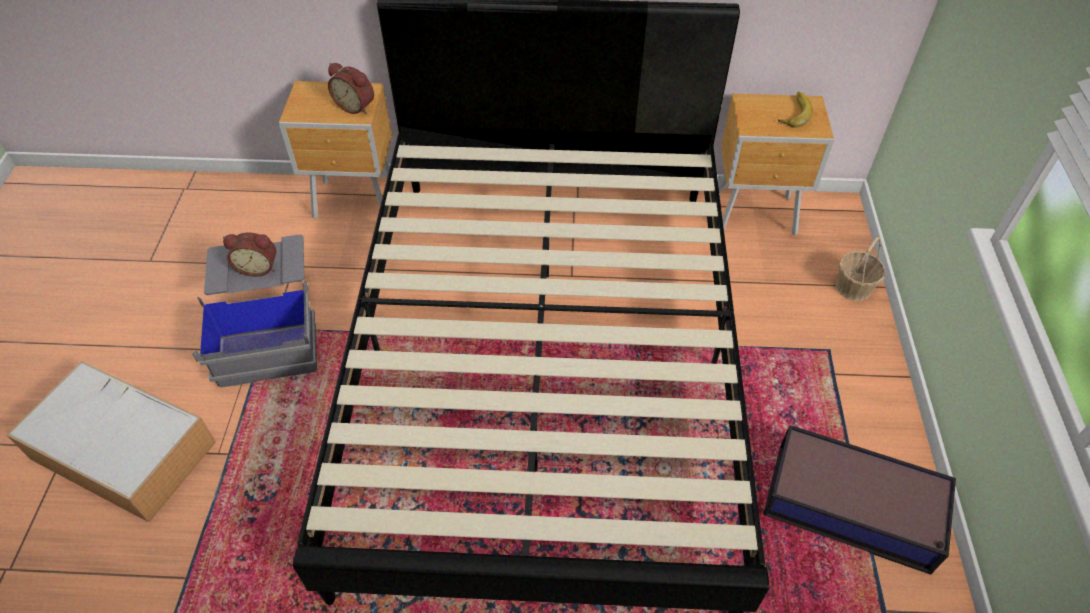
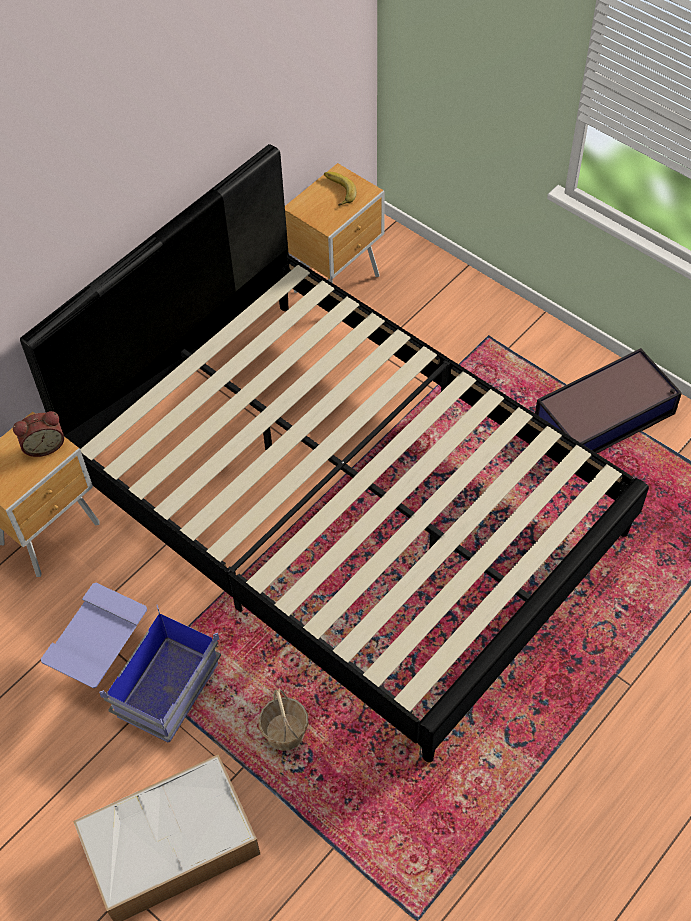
camera: 50 degrees left, 5 degrees up
grey storage box [192,234,317,388] -> blue storage box [41,583,221,742]
alarm clock [223,233,276,277] -> none
basket [835,236,886,301] -> basket moved to [258,689,309,751]

